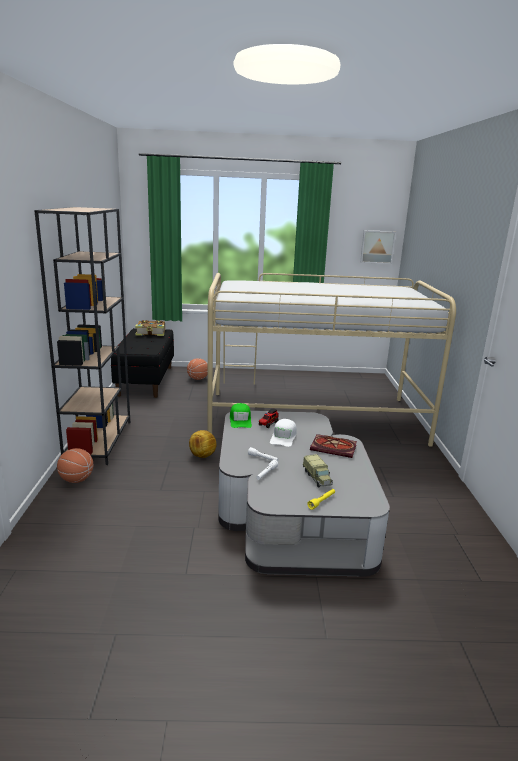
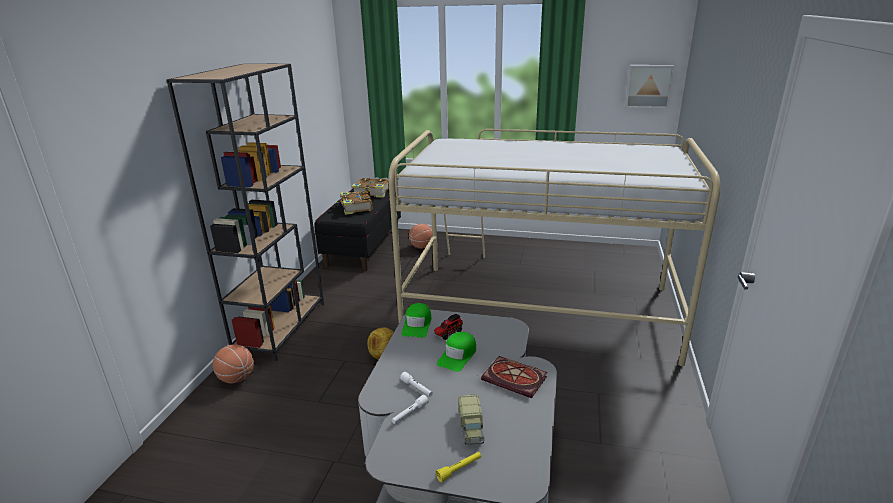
camera: 15 degrees right, 5 degrees up
white cap [270,419,296,447] -> green cap [437,332,476,372]
none -> book [336,190,373,215]

